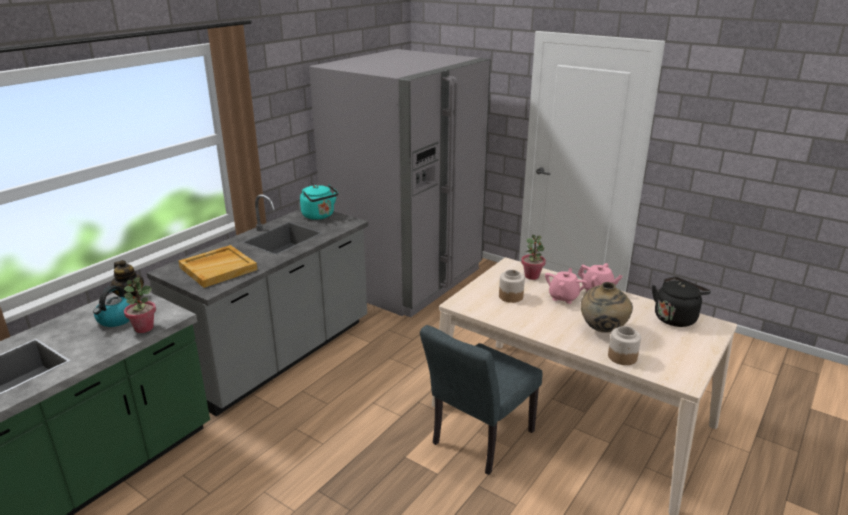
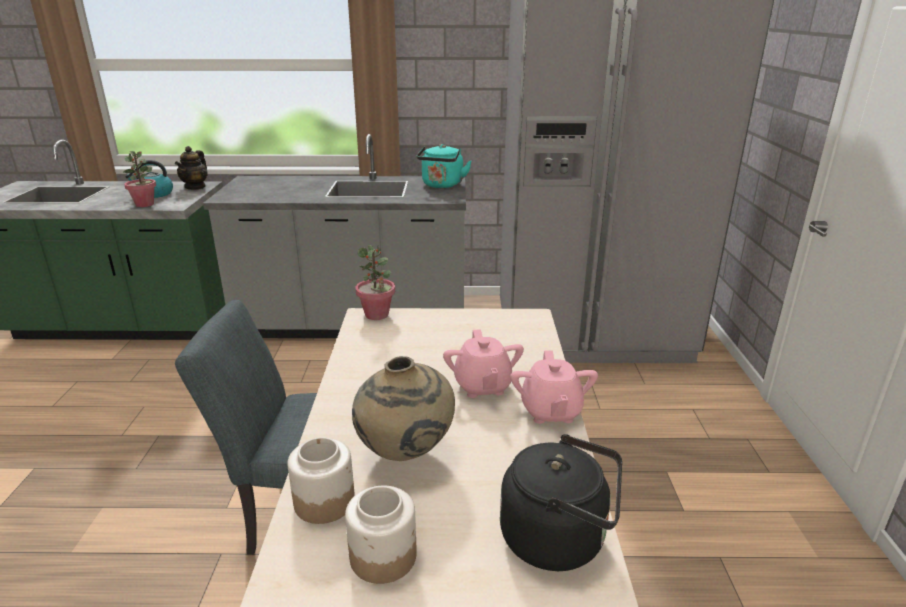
camera: 55 degrees right, 0 degrees up
beige tray [179,245,257,288] -> none
jar [499,270,525,303] -> jar moved to [345,486,417,584]
potted plant [521,235,546,280] -> potted plant moved to [355,245,395,320]
pink teapot [545,268,587,304] -> pink teapot turned 90 degrees clockwise [443,329,524,398]

